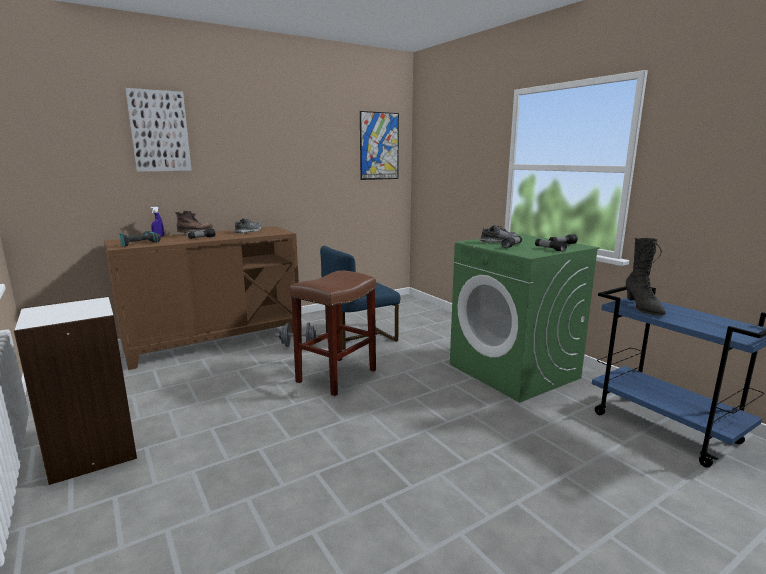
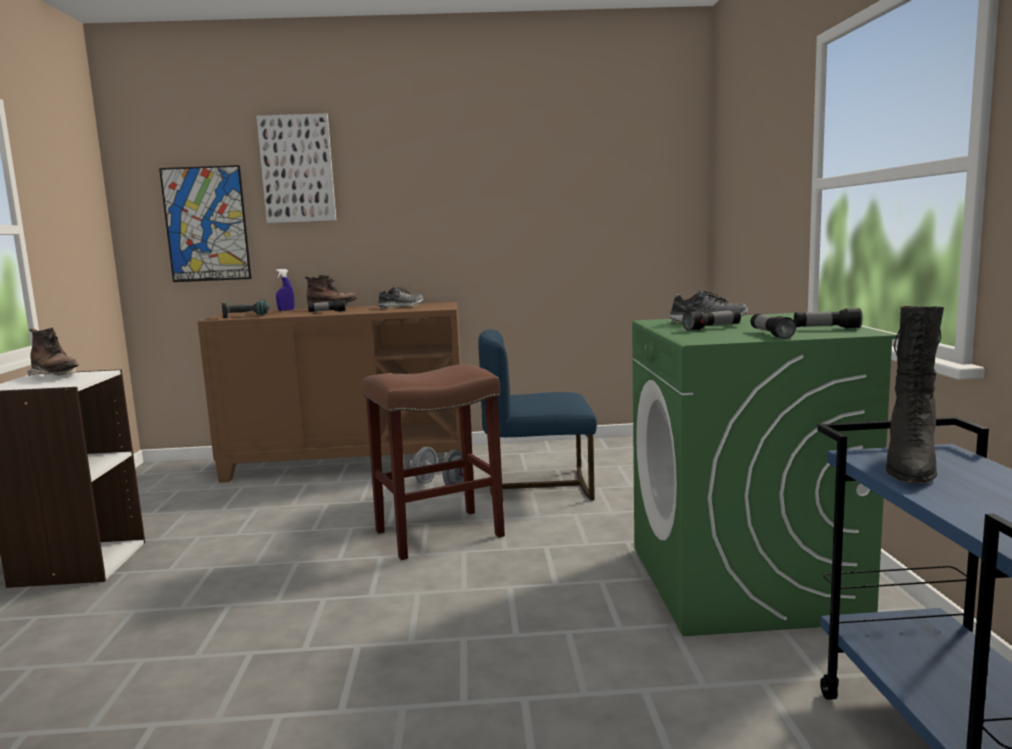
camera: 30 degrees right, 5 degrees down
picture [360,111,399,180] -> picture moved to [159,165,252,282]
none -> brown boot [27,327,78,376]

